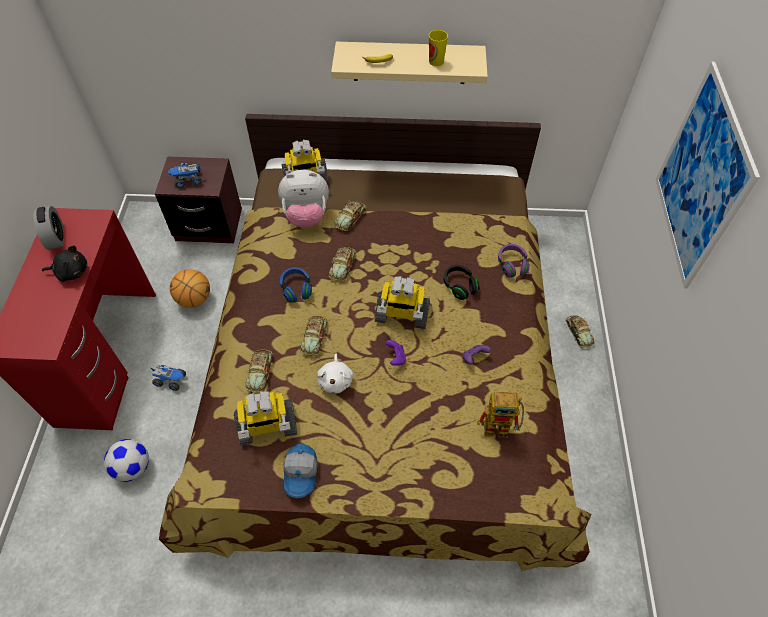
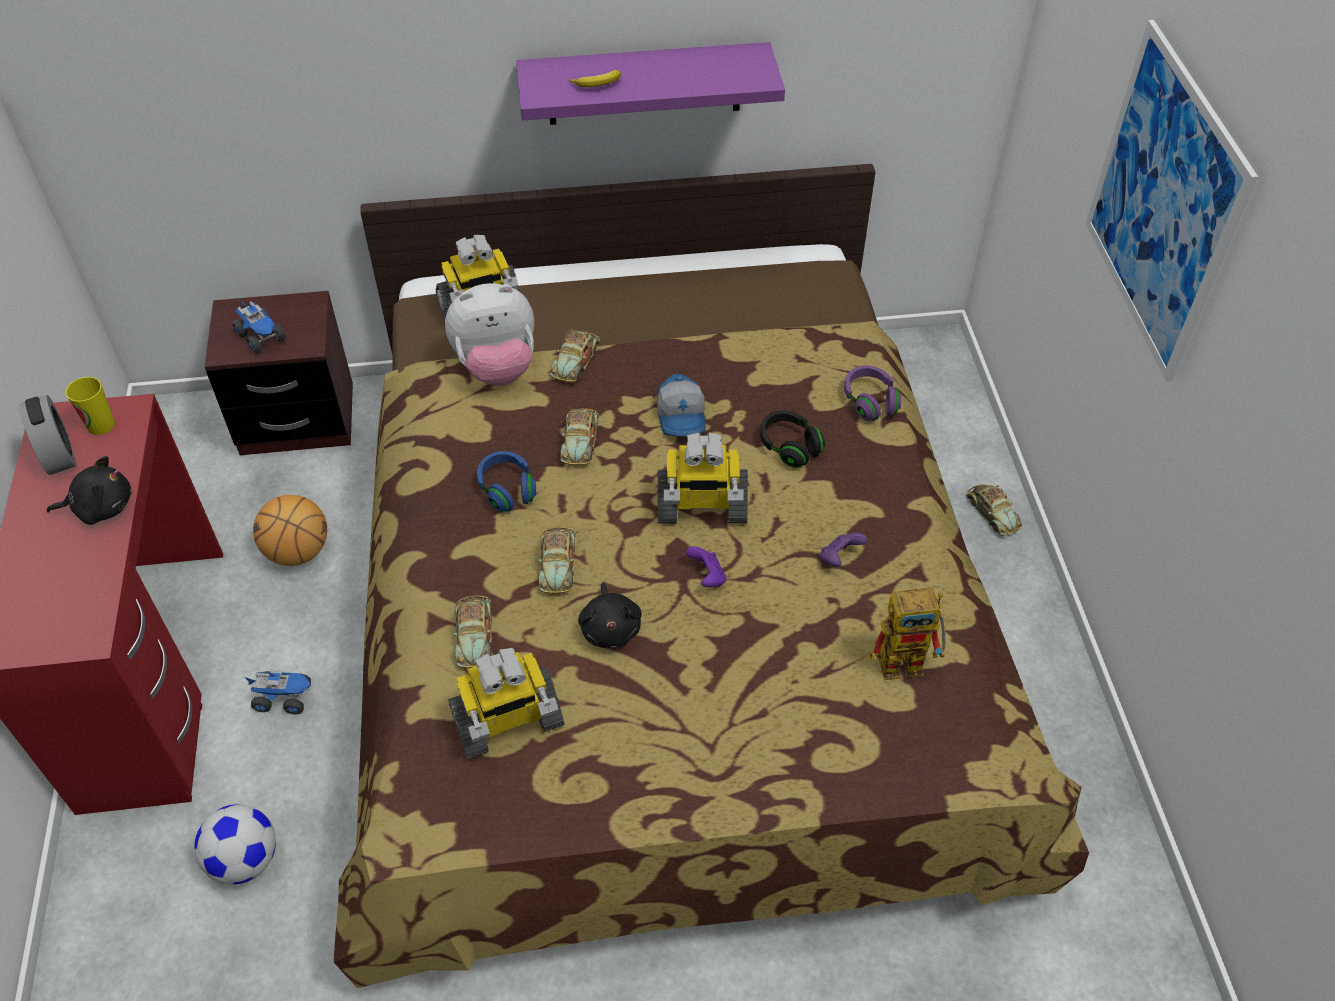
camera: 10 degrees left, 5 degrees down
toy truck [168,163,202,188] -> toy truck turned 105 degrees counterclockwise [232,299,286,354]
cap [283,443,317,498] -> cap moved to [657,374,706,437]
white plush toy [317,353,353,394] -> black plush toy [578,583,642,649]
beige shelf [331,42,488,84] -> purple shelf [516,42,785,125]
cup [429,30,448,66] -> cup moved to [66,377,115,435]

